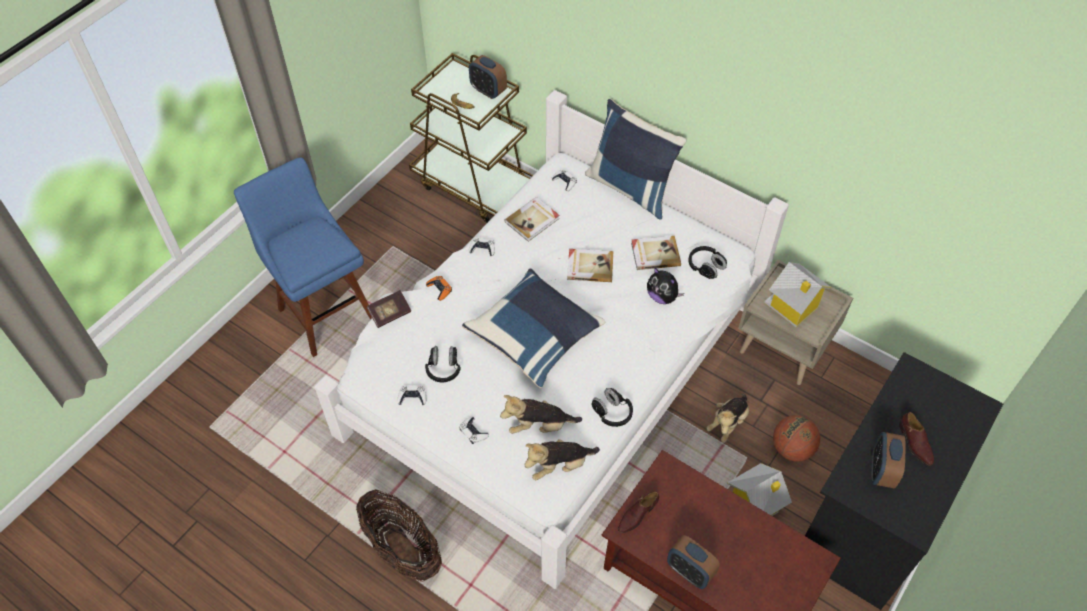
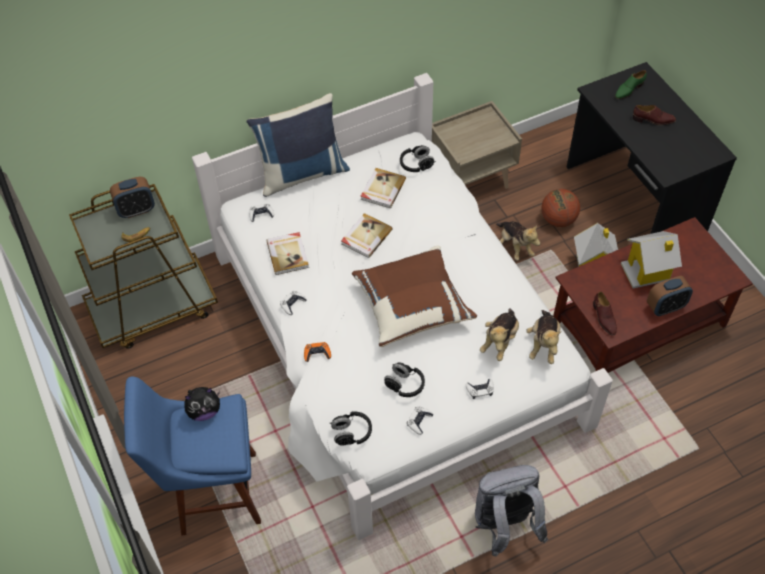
camera: 60 degrees left, 0 degrees up
basket [356,489,442,582] -> grey backpack [475,465,548,557]
book [366,290,411,328] -> none
blue pillow [462,269,605,388] -> brown pillow [352,245,477,347]
black headphones [591,388,633,427] -> black headphones moved to [330,411,372,445]
plush toy [647,267,684,304] -> plush toy moved to [184,387,220,421]
toy house [764,262,832,327] -> toy house moved to [621,231,682,289]
alarm clock [871,432,906,489] -> none
none -> green shoe [615,70,647,99]

